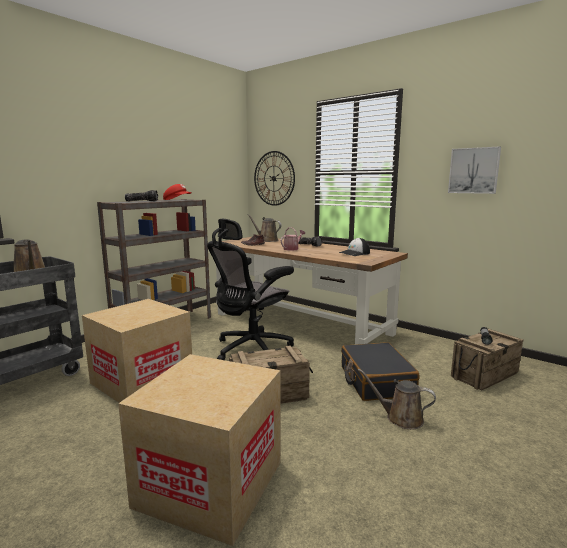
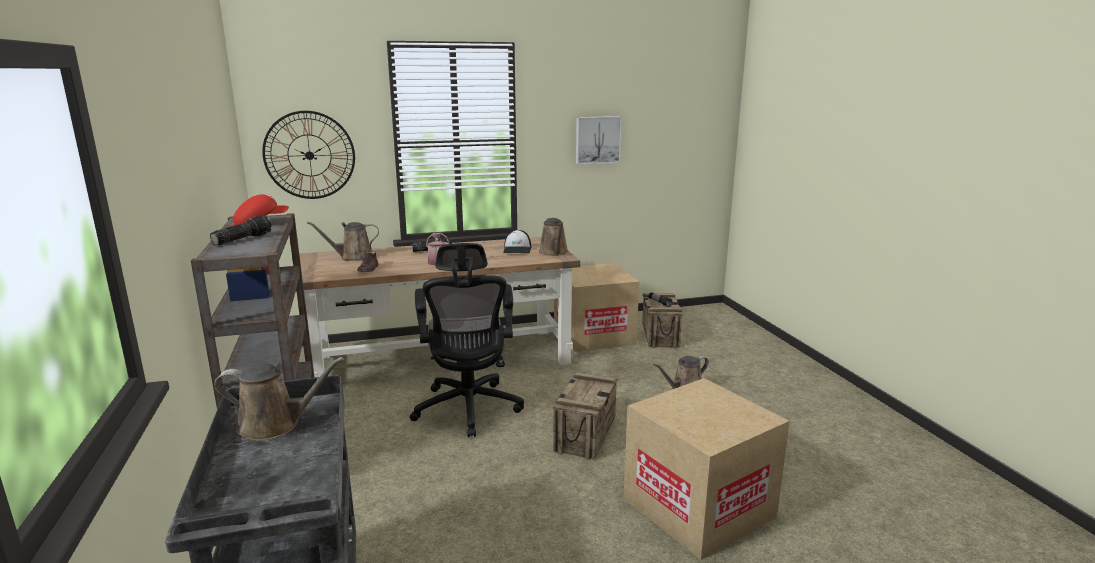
camera: 55 degrees left, 5 degrees up
cardboard box [82,299,192,403] -> cardboard box moved to [554,263,639,352]
black suitcase [341,342,419,401] -> none
none -> brown watering can [539,218,568,256]

